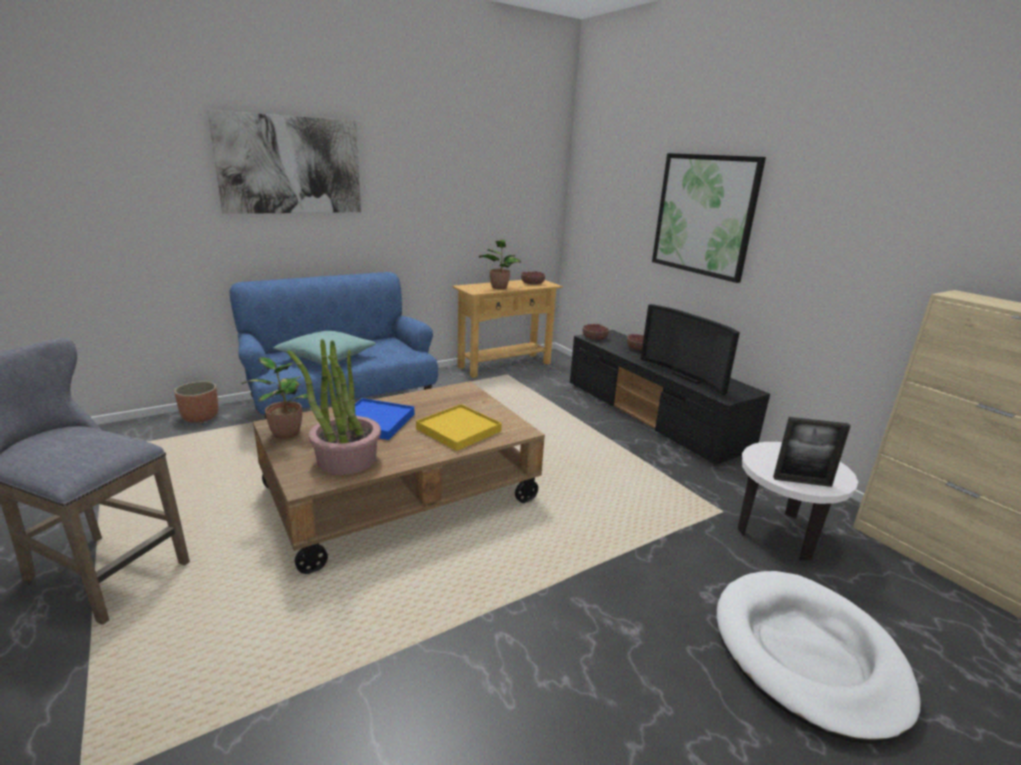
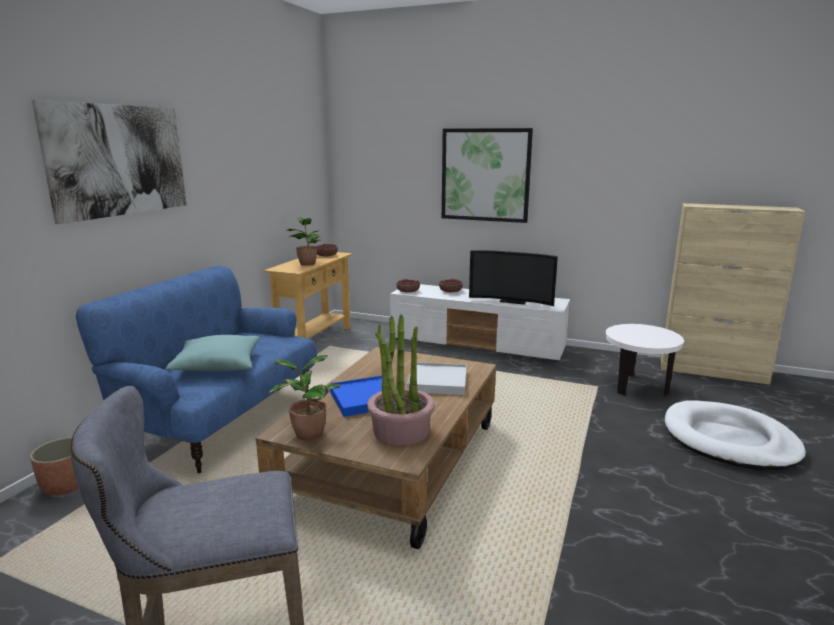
camera: 35 degrees left, 5 degrees down
yellow tray [416,404,502,451] -> white tray [407,362,467,395]
black tv stand [570,330,770,467] -> white tv stand [390,284,570,362]
picture frame [773,417,851,487] -> none

